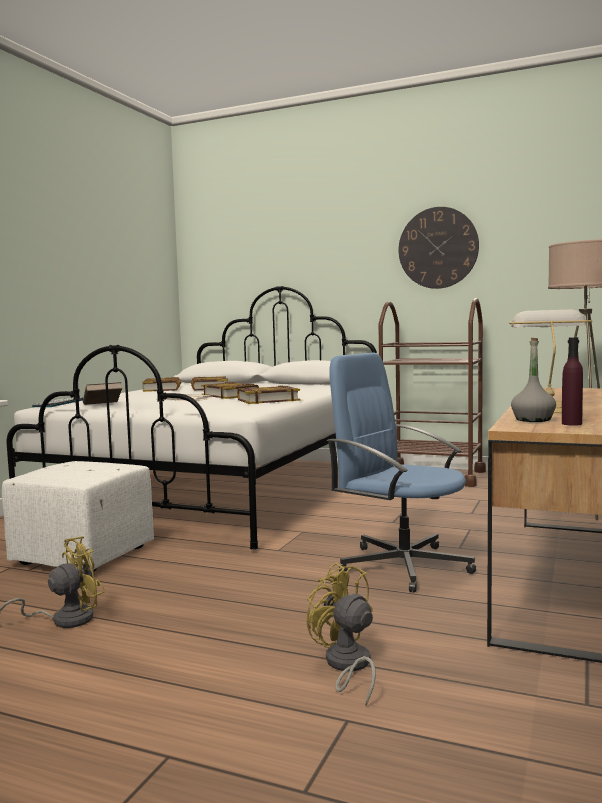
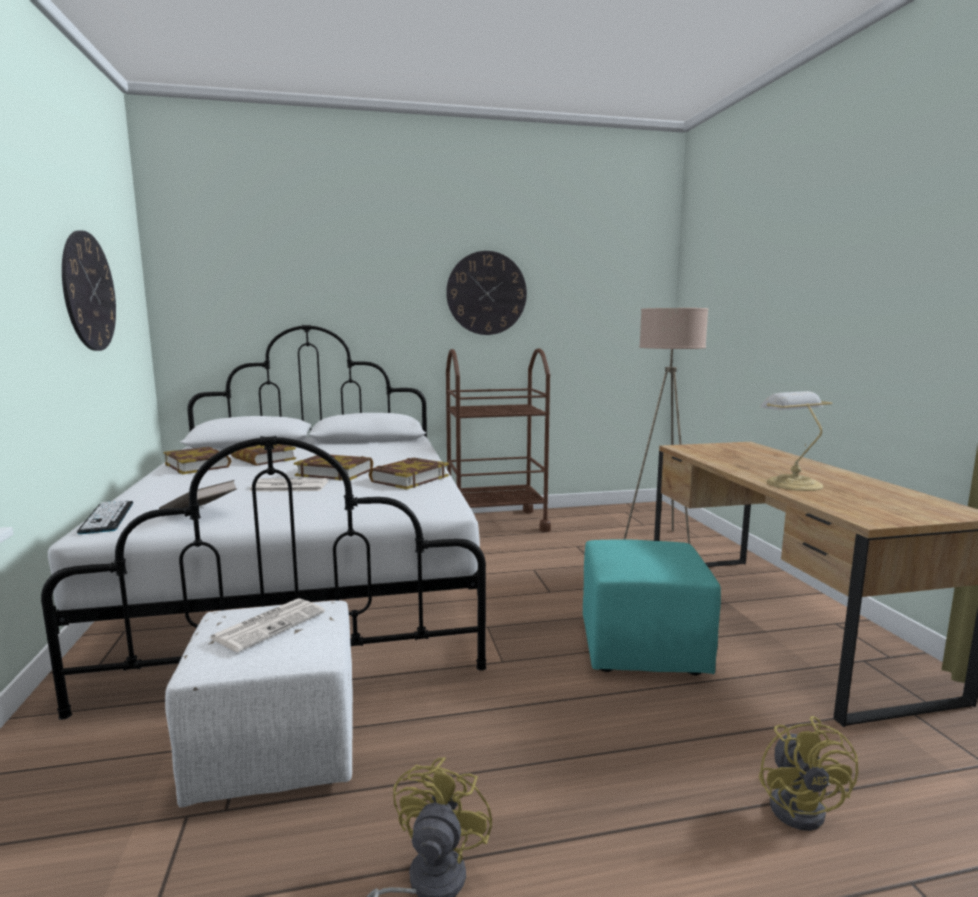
camera: 35 degrees left, 5 degrees up
yellow fan [306,563,376,705] -> yellow fan turned 105 degrees counterclockwise [759,716,858,831]
blue office chair [327,353,476,592] -> turquoise ottoman [583,539,721,675]
grey bottle [511,338,556,422] -> none
purple bottle [562,337,583,426] -> none
none -> wall clock [62,230,116,351]
none -> newspaper [209,598,325,652]

